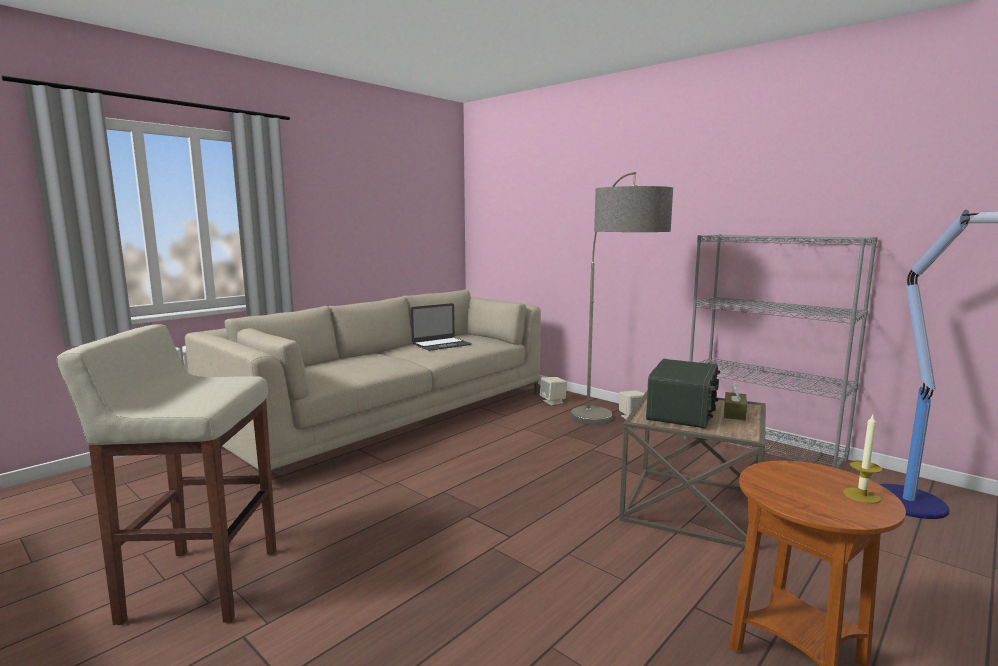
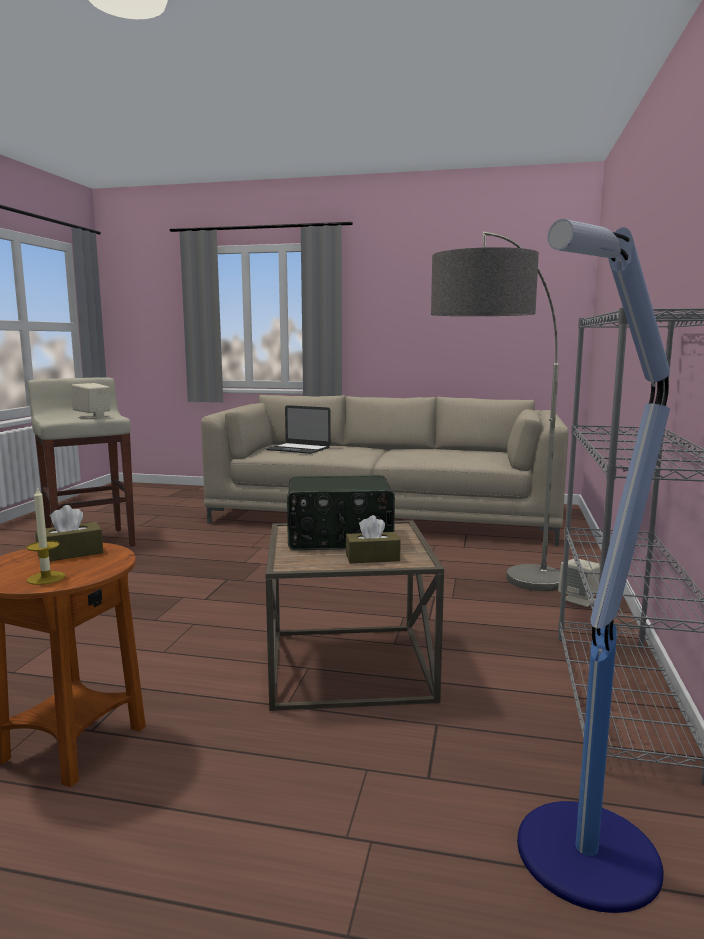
camera: 60 degrees right, 0 degrees up
laptop [411,303,472,351] -> laptop moved to [266,405,331,454]
beige speaker [540,377,567,405] -> beige speaker moved to [72,383,110,419]
none -> brown tissue box [35,505,103,561]

